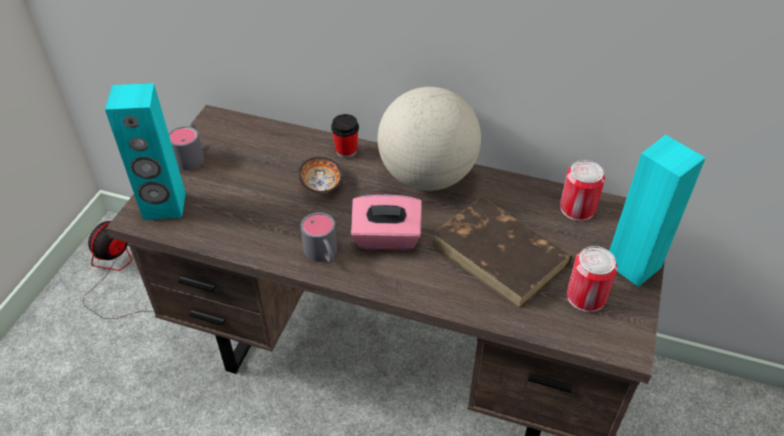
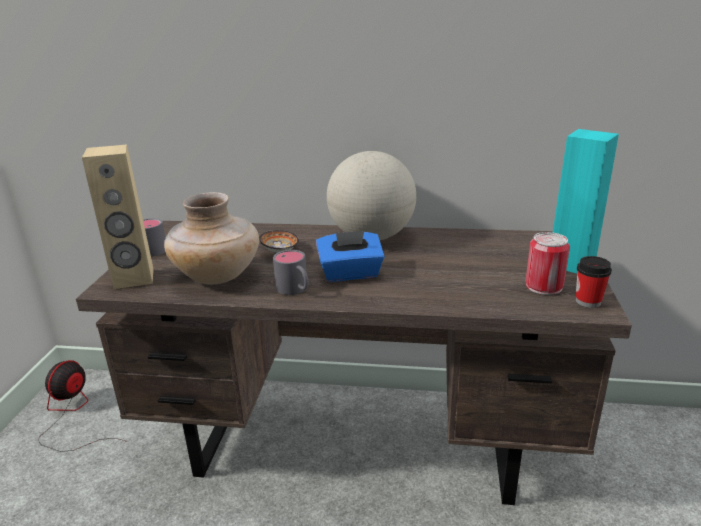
camera: 10 degrees left, 20 degrees down
turquoise speaker [105,83,186,220] -> beige speaker [82,144,154,289]
cup [331,114,359,159] -> cup moved to [576,256,612,308]
pink tissue box [351,195,422,250] -> blue tissue box [316,231,385,282]
brown book [432,197,572,310] -> none
can [560,160,605,221] -> none
none -> beige vase [164,192,259,285]

